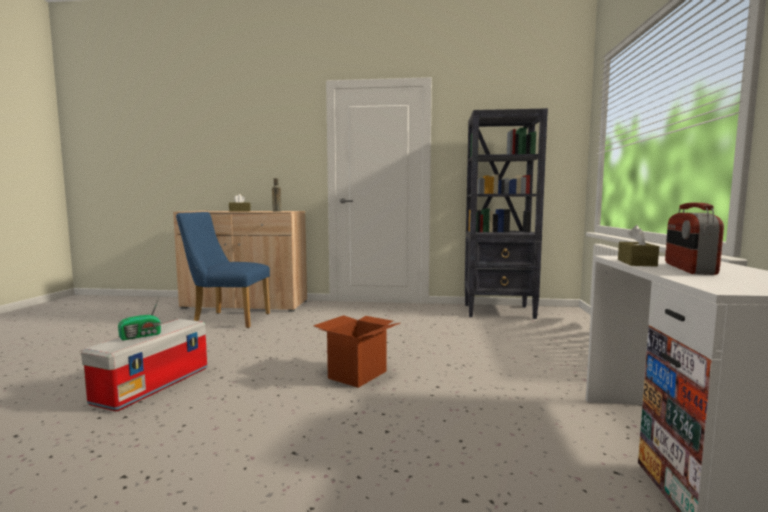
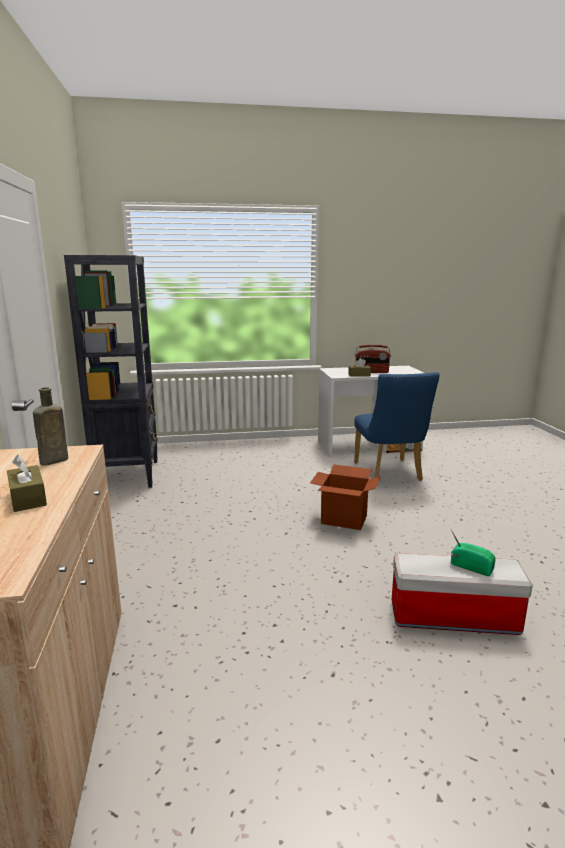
camera: 105 degrees left, 10 degrees up
blue chair [176,212,270,328] -> blue chair moved to [354,372,440,481]

